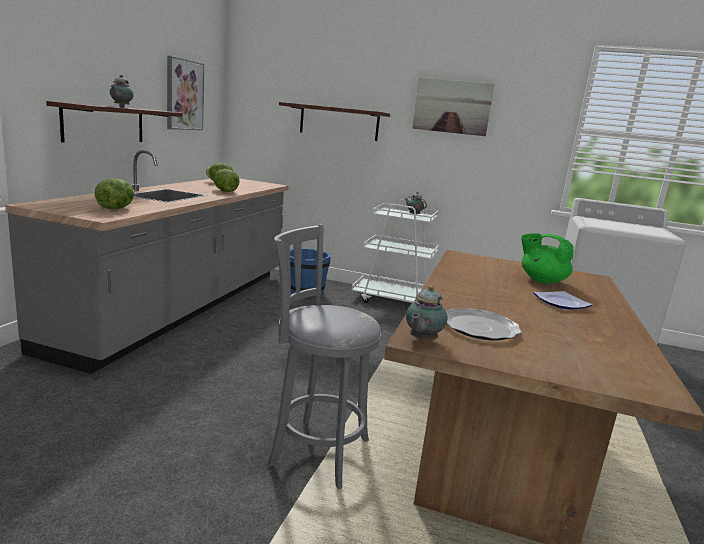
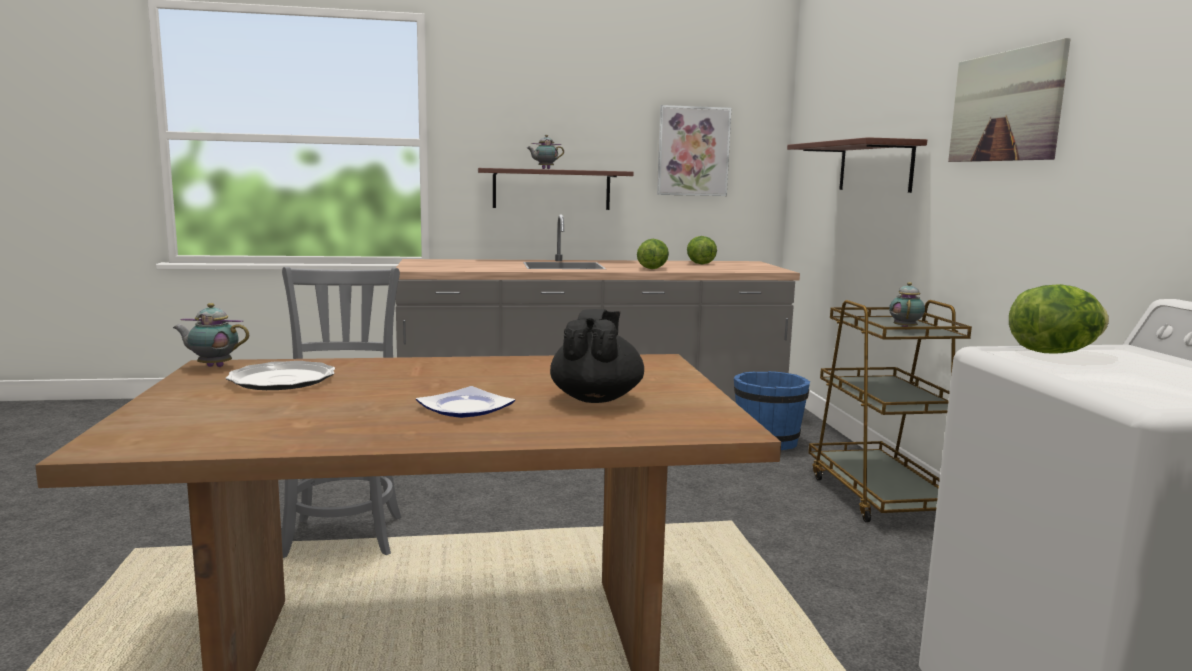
camera: 65 degrees right, 5 degrees down
lettuce [95,178,134,209] -> lettuce moved to [1009,284,1109,354]
white cart [351,199,439,303] -> brown cart [808,300,972,522]
green teapot [521,233,574,284] -> black teapot [550,309,644,403]

